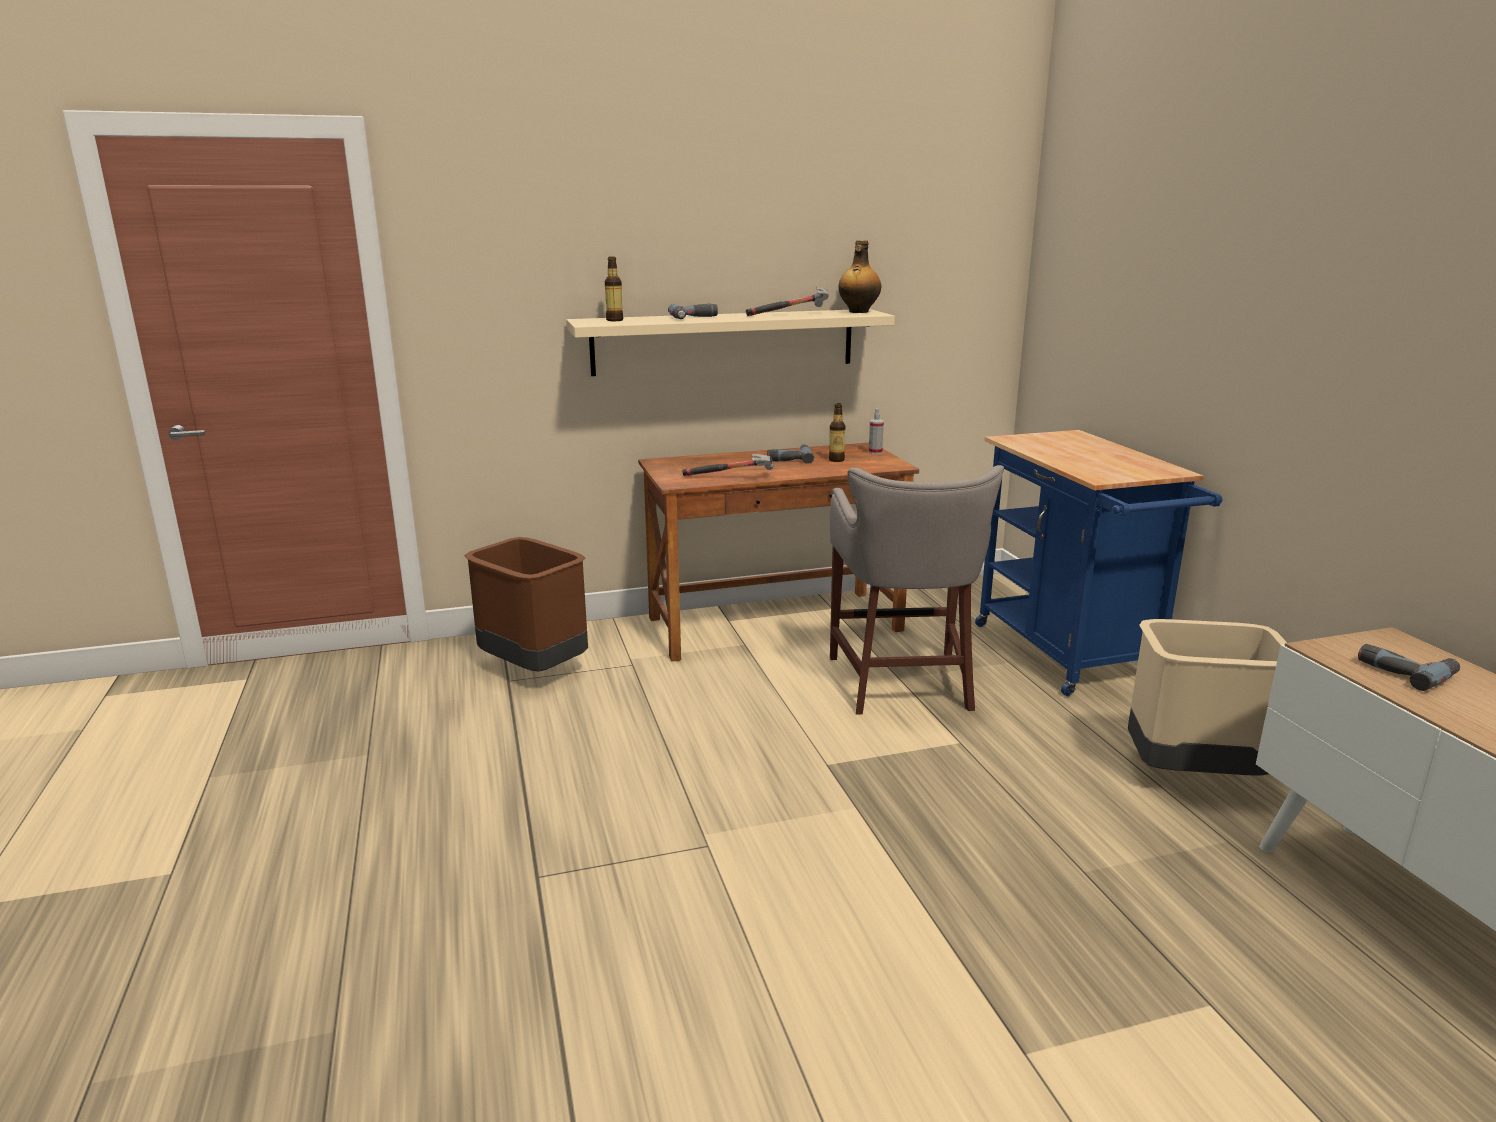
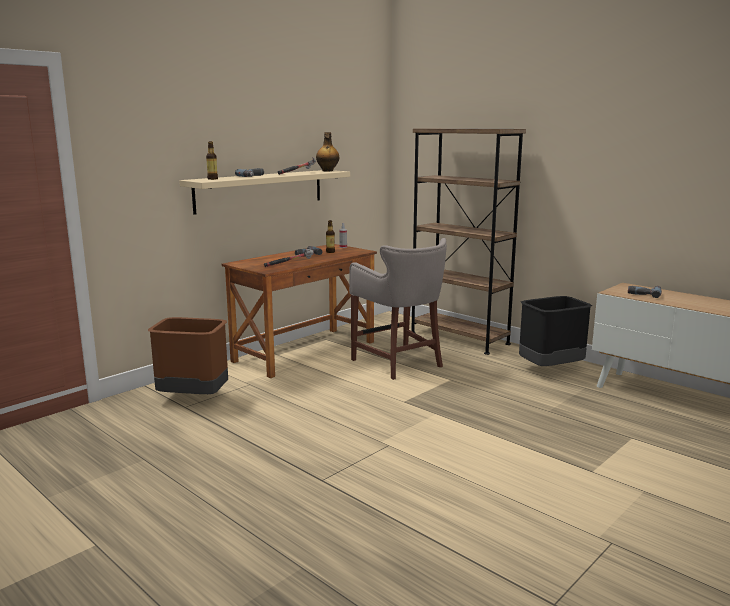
camera: 30 degrees left, 5 degrees down
blue cart [975,430,1223,696] -> brown bookcase [411,128,526,355]
beige trash can [1128,619,1287,775] -> black trash can [519,296,592,366]

